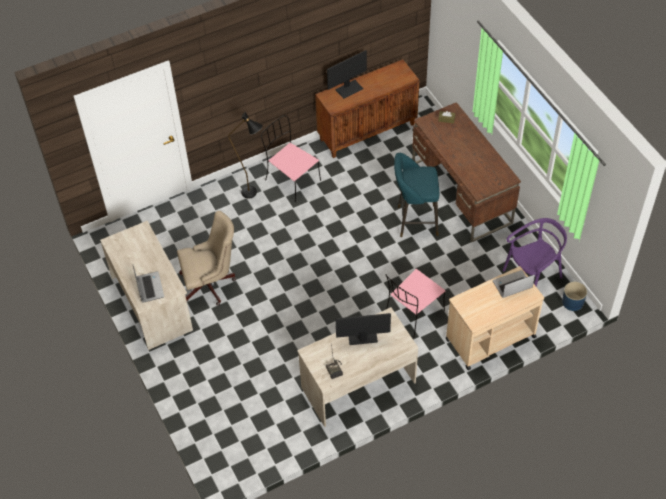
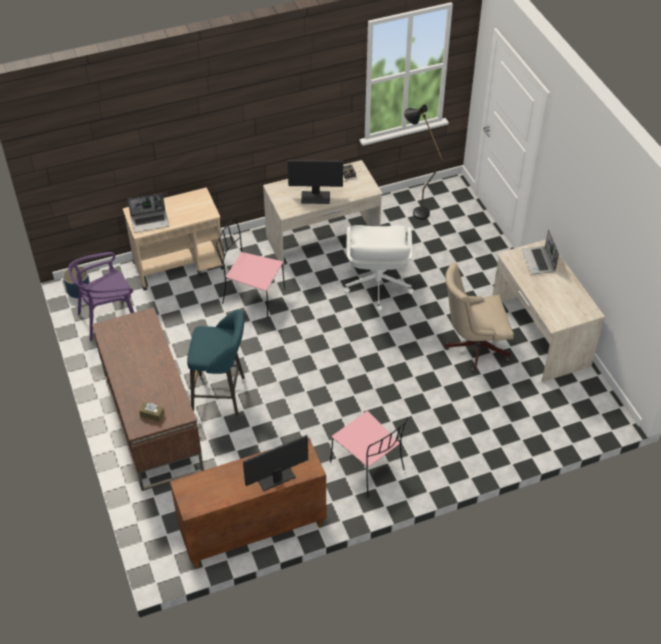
camera: 175 degrees left, 5 degrees down
black floor lamp [228,112,263,199] -> black floor lamp moved to [404,104,443,219]
pink chair [385,269,446,338] -> pink chair turned 120 degrees counterclockwise [216,219,285,318]
none -> white office chair [344,225,414,311]

